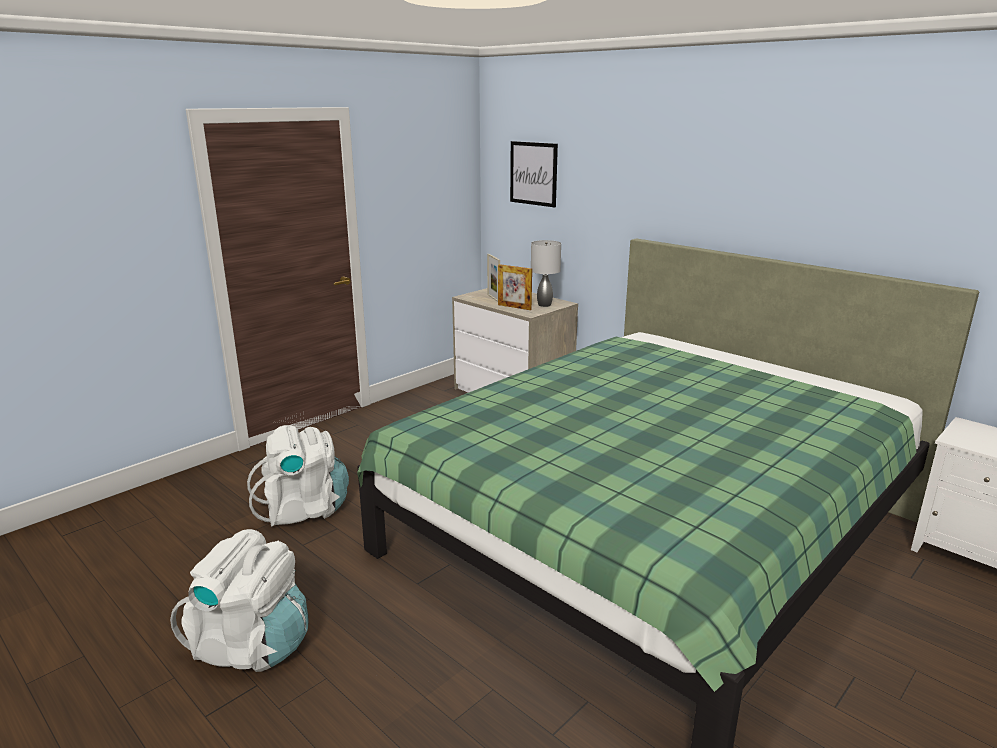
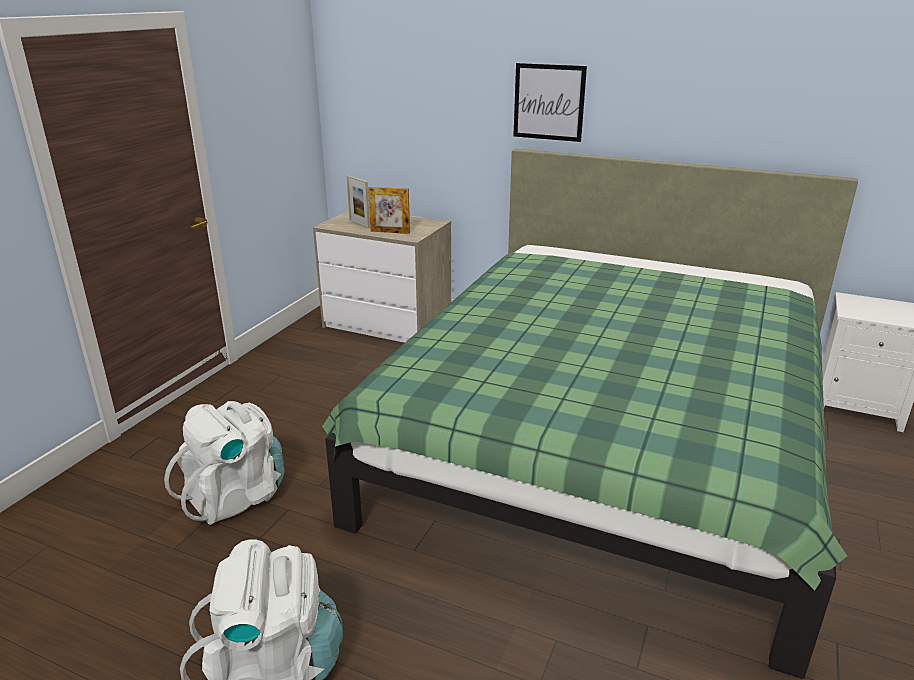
camera: 20 degrees left, 5 degrees up
picture [510,141,558,207] -> picture moved to [513,63,587,142]
grey table lamp [531,240,561,307] -> none

